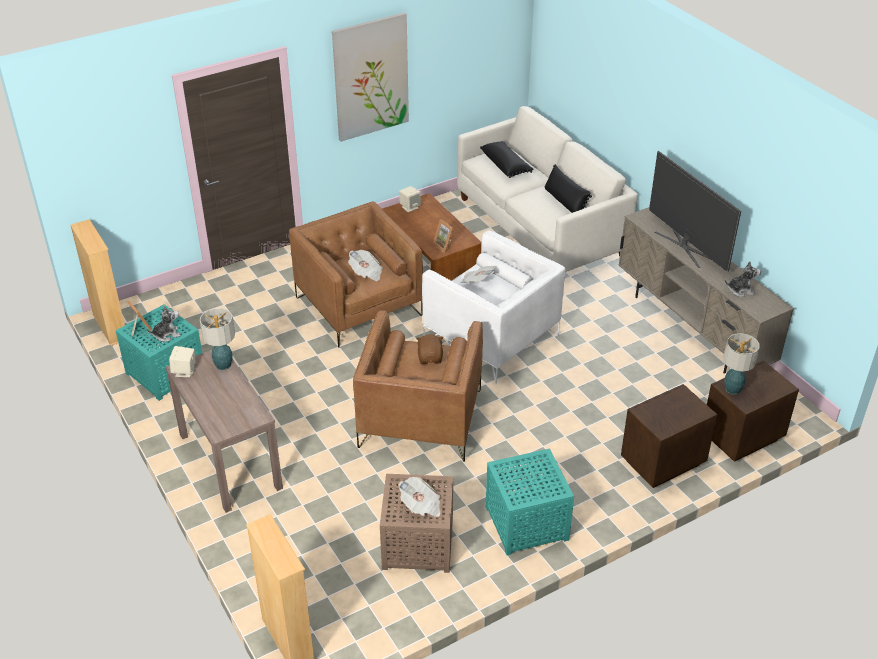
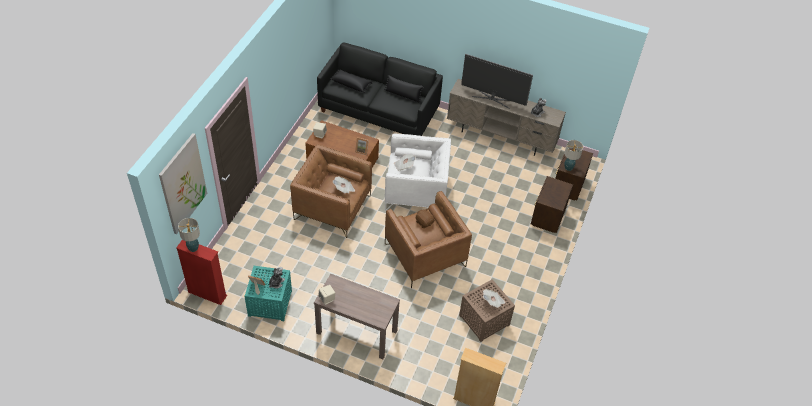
camera: 40 degrees left, 10 degrees up
beige bookcase [70,219,125,346] -> red bookcase [176,240,227,305]
table lamp [200,308,235,370] -> table lamp moved to [178,218,200,252]
picture [332,12,409,142] -> picture moved to [159,133,207,234]
white sofa [457,106,638,272] -> black sofa [317,43,443,136]
turquoise side table [486,449,574,555] -> none

